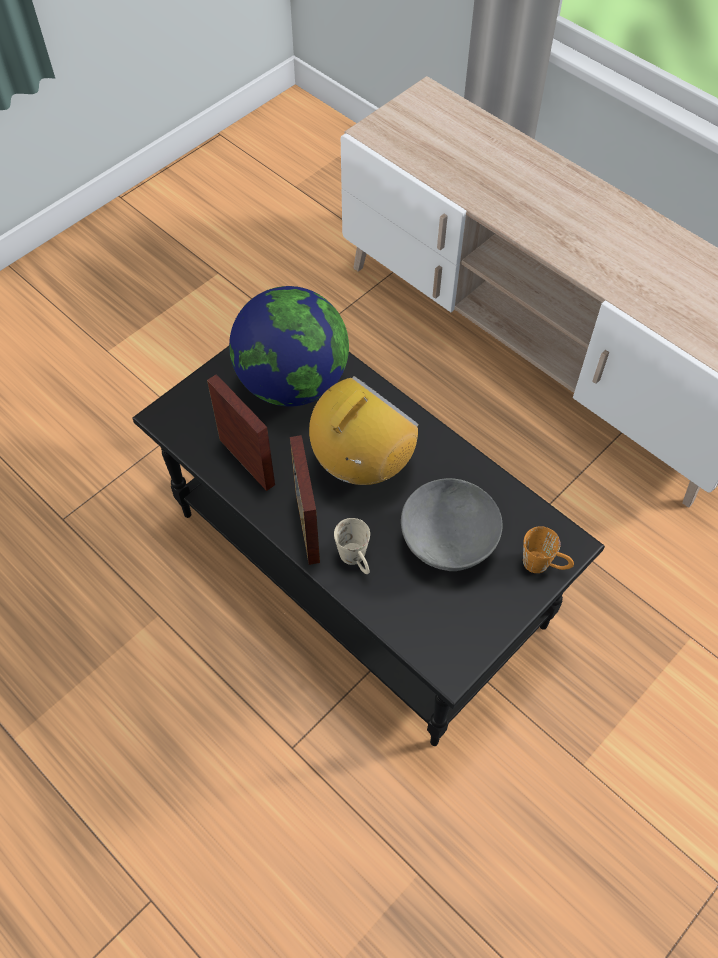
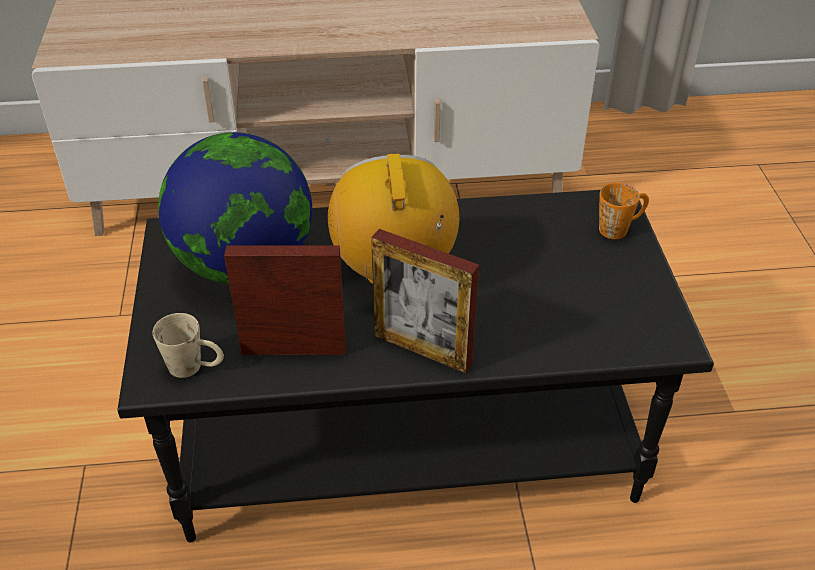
camera: 50 degrees left, 15 degrees down
beige mug [334,518,370,574] -> beige mug moved to [153,313,224,378]
grey bowl [401,478,502,571] -> none

